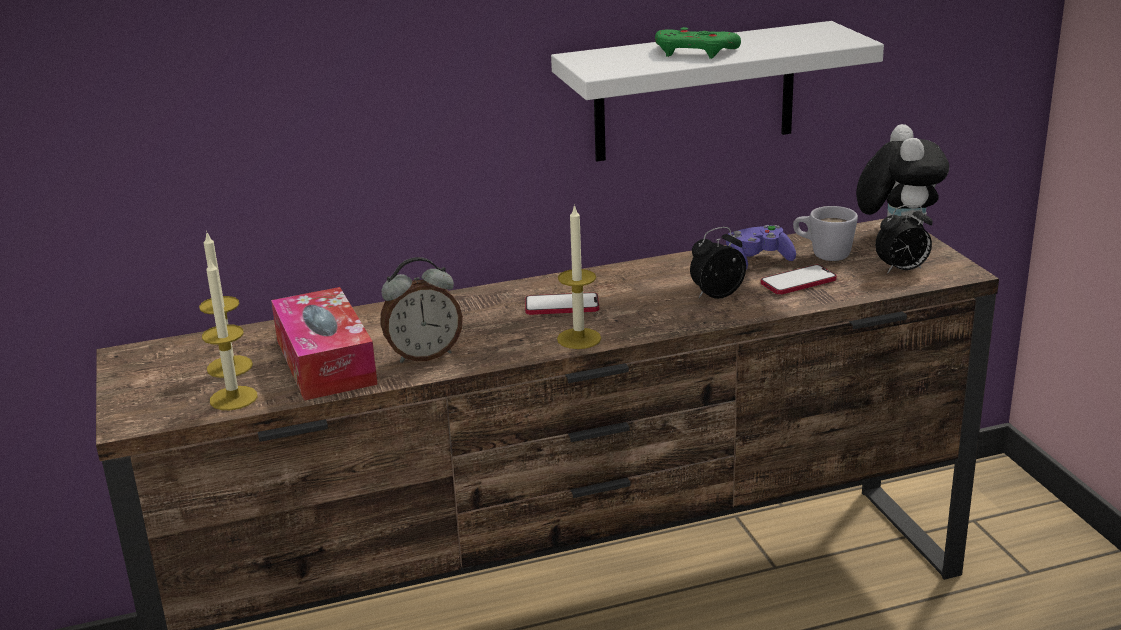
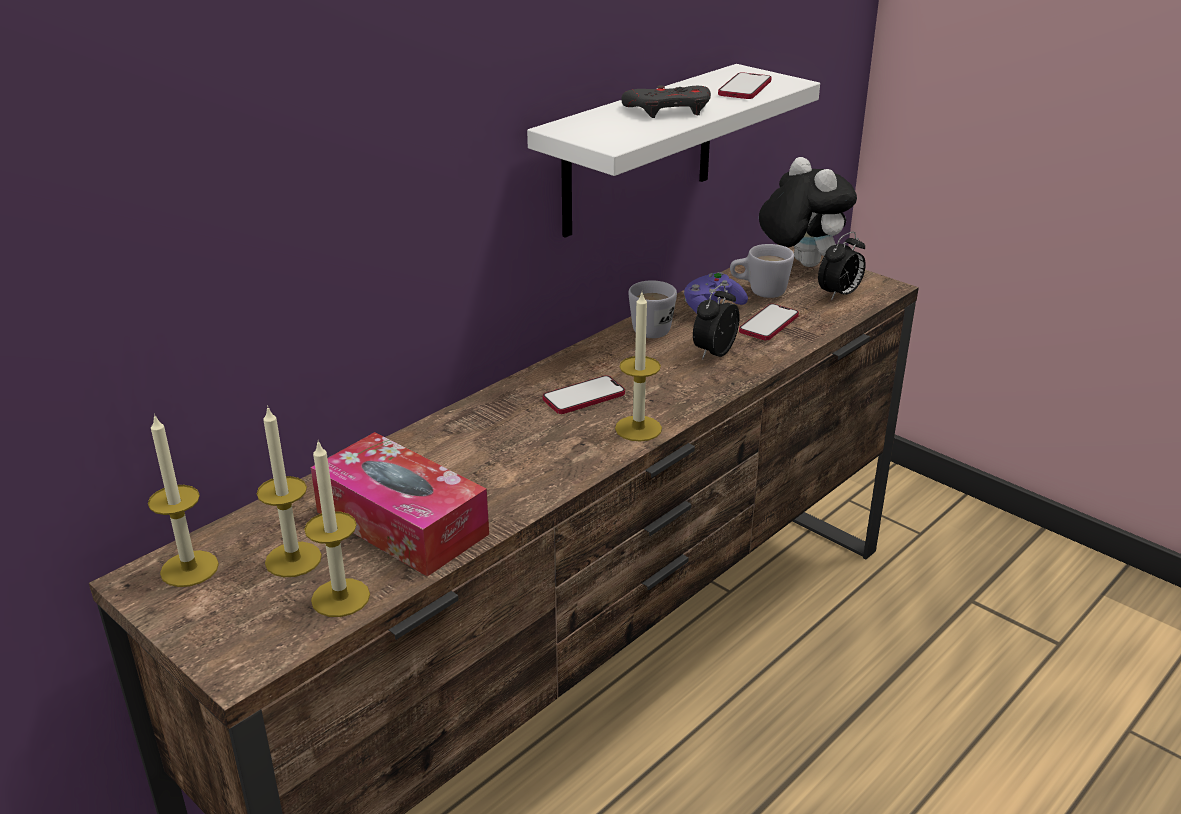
camera: 30 degrees left, 5 degrees up
alarm clock [380,257,463,363] -> none
green game controller [655,27,741,59] -> grey game controller [621,85,711,118]
none -> candle [148,414,219,587]
none -> white mug [628,280,677,338]
none -> phone [718,72,772,99]

